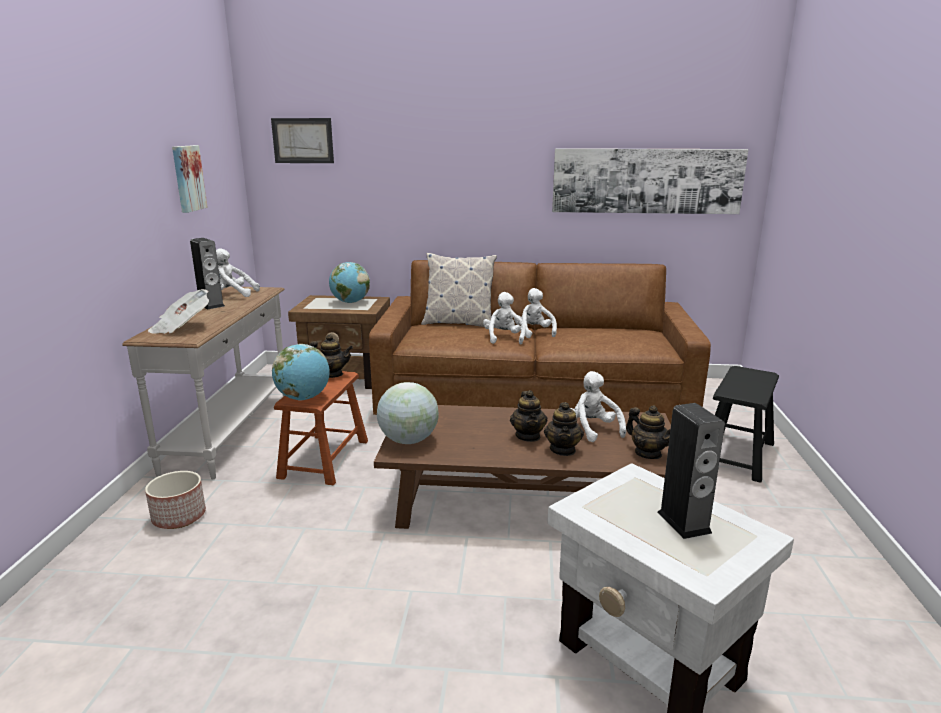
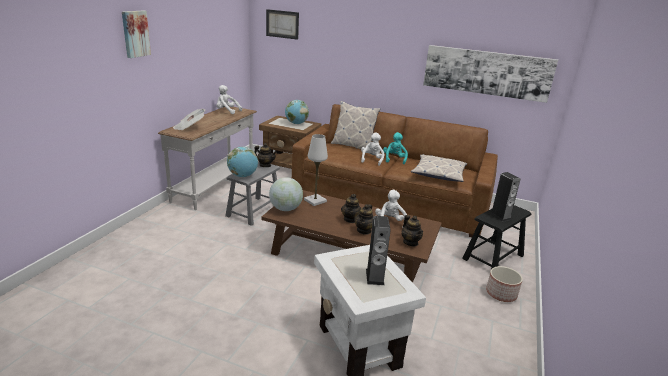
camera: 15 degrees right, 5 degrees up
planter [145,471,206,529] -> planter moved to [486,266,523,302]
picture [172,145,208,213] -> picture moved to [122,11,151,58]
speaker [190,238,225,309] -> speaker moved to [490,172,520,222]
brown stool [274,371,368,485] -> grey stool [225,162,280,226]
white plush toy [514,288,557,338] -> turquoise plush toy [383,132,408,164]
none -> white table lamp [304,134,328,206]
none -> pillow [411,154,467,182]

